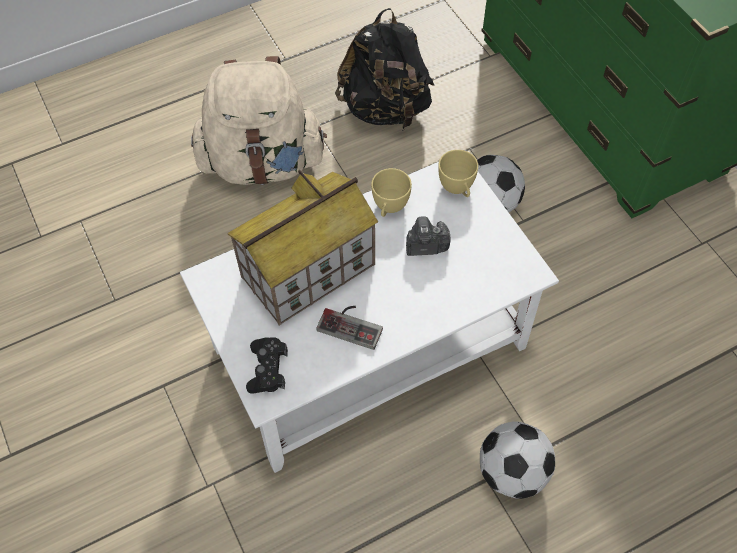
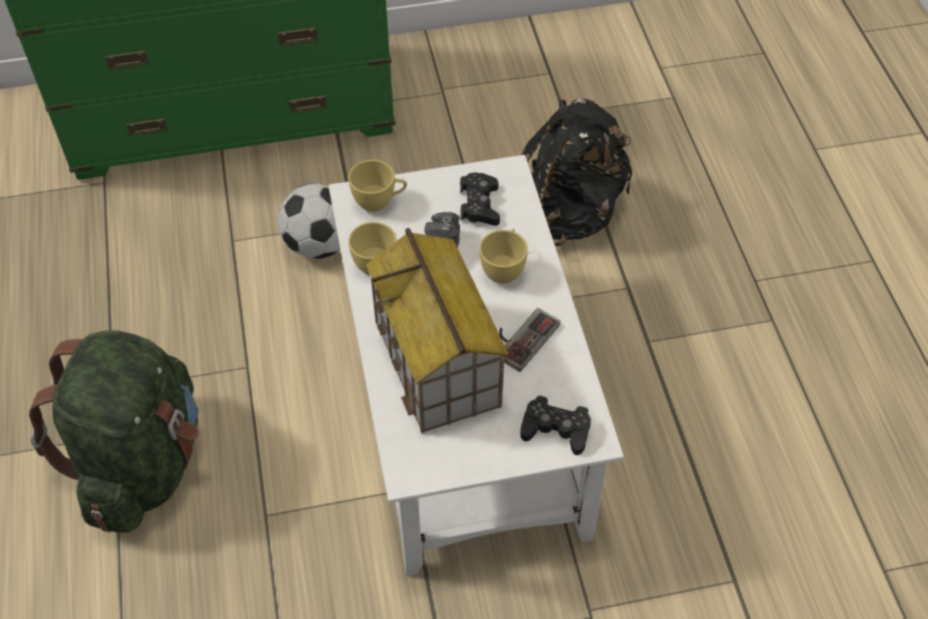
camera: 75 degrees left, 5 degrees down
beige backpack [191,56,327,185] -> green backpack [29,330,199,533]
black backpack [335,8,434,129] -> black backpack moved to [522,98,632,246]
football [480,421,555,499] -> none
none -> black game controller [460,173,500,226]
none -> yellow cup [479,229,528,284]

